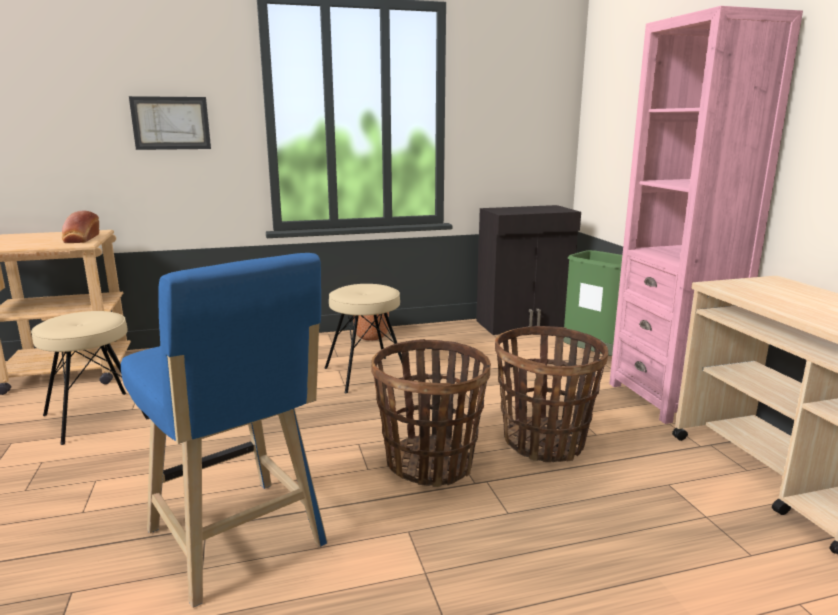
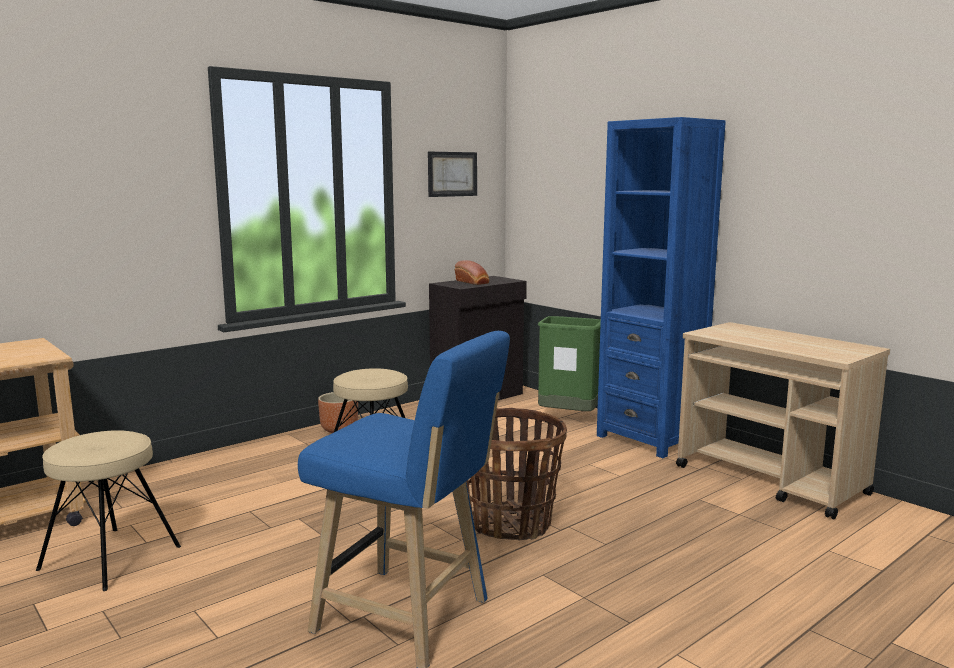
camera: 25 degrees left, 5 degrees down
bread [62,211,100,243] -> bread moved to [455,260,489,285]
picture [129,96,211,150] -> picture moved to [428,152,477,197]
basket [495,326,608,462] -> none
pink bookcase [609,6,803,424] -> blue bookcase [597,117,726,458]

